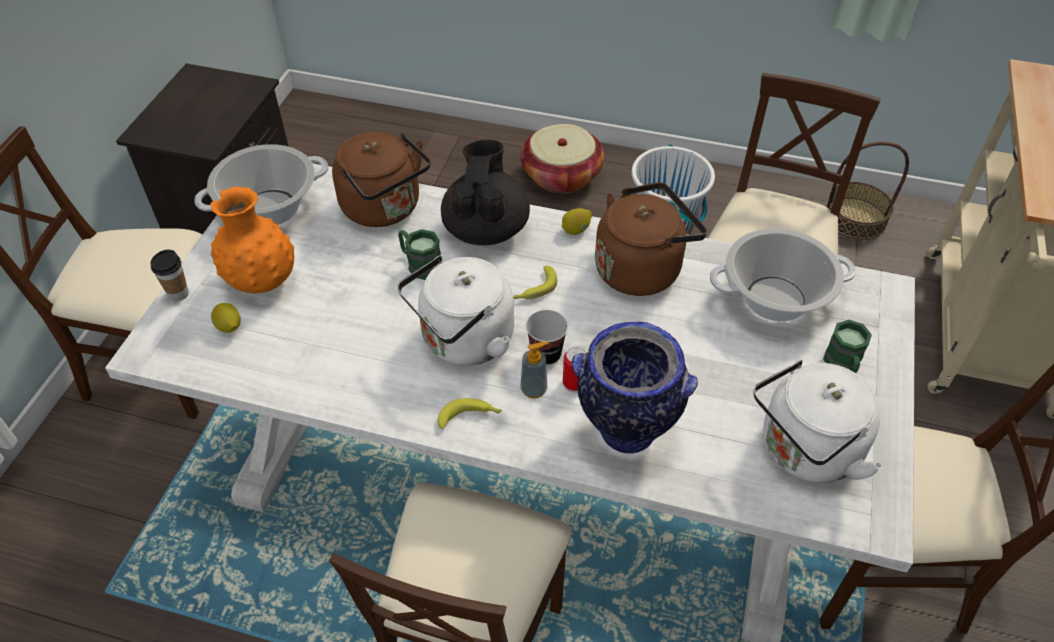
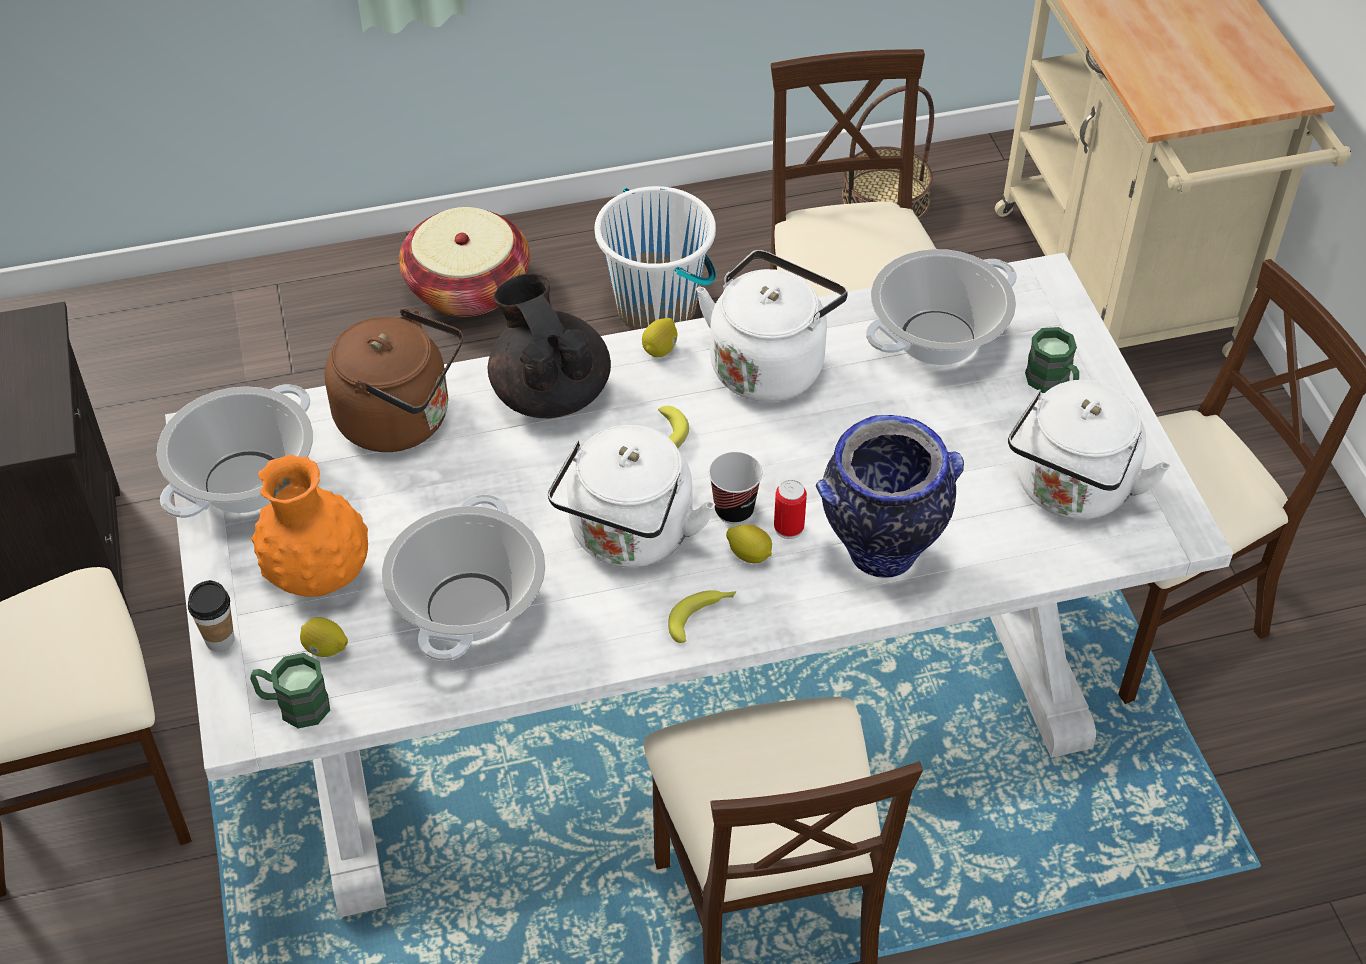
camera: 30 degrees left, 0 degrees up
green mug [398,229,441,280] -> green mug moved to [250,653,330,729]
soap dispenser [520,341,548,399] -> lemon [726,525,772,563]
brown kettle [595,182,707,296] -> white kettle [696,250,848,402]
none -> cooking pot [382,494,546,661]

